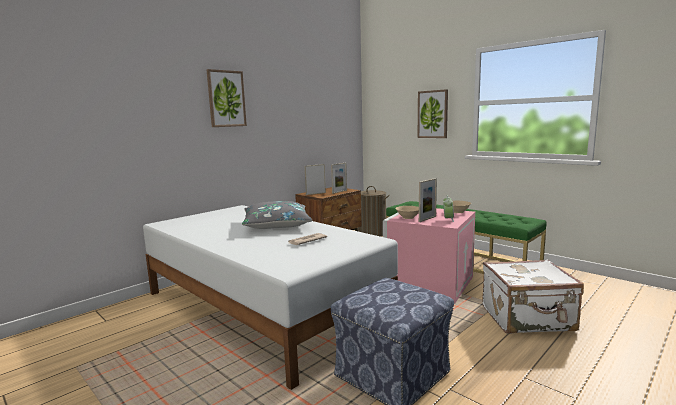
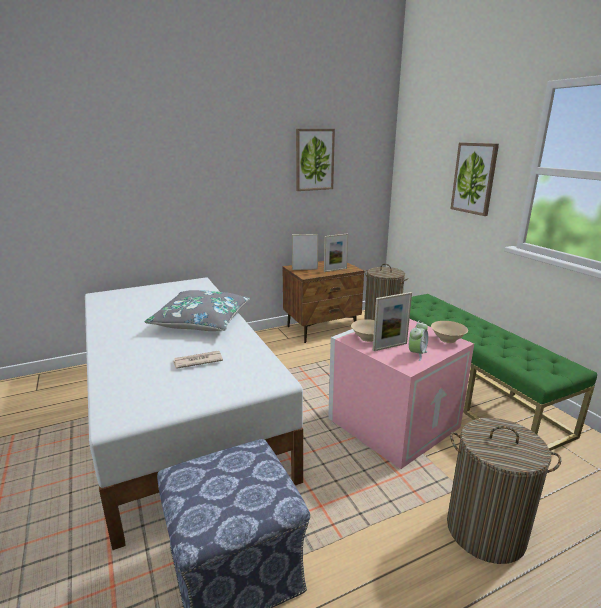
camera: 20 degrees right, 10 degrees up
picture [206,69,247,127] -> picture moved to [296,129,335,191]
white suitcase [482,259,584,334] -> laundry basket [447,418,561,564]

